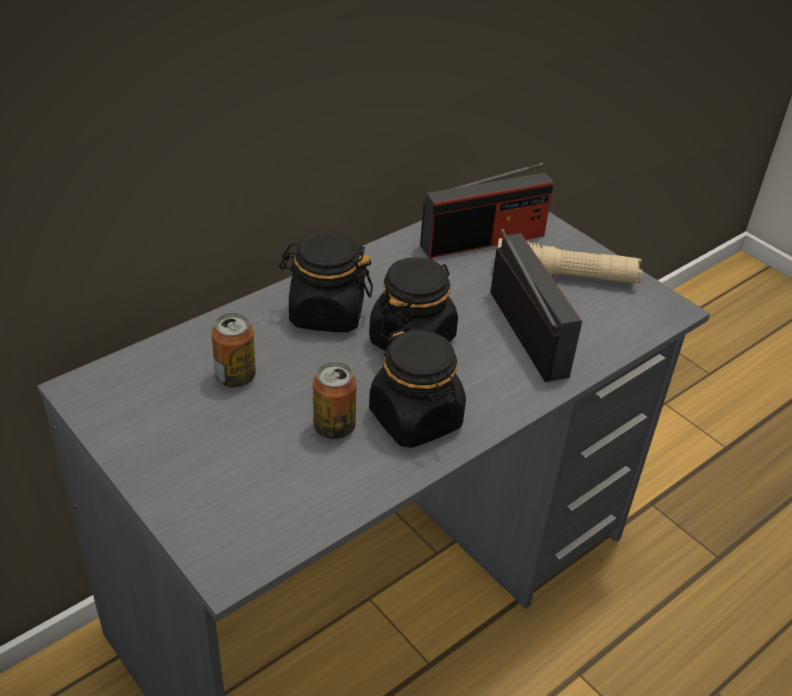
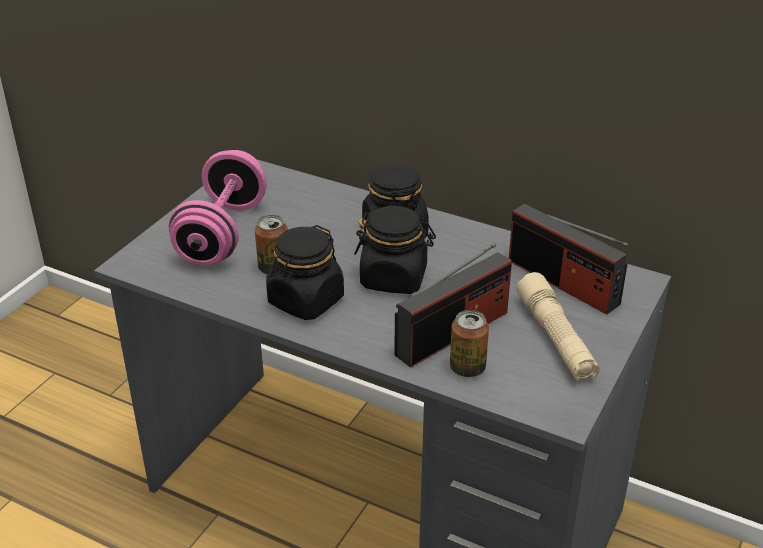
camera: 70 degrees right, 5 degrees down
can [212,313,256,387] -> can moved to [450,310,489,377]
none -> pink dumbbell [169,150,267,265]

